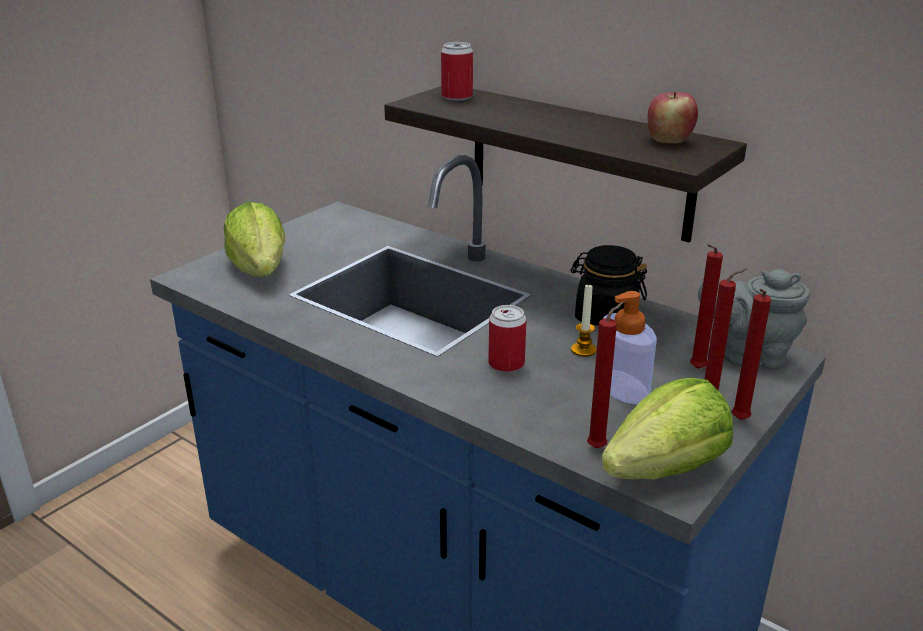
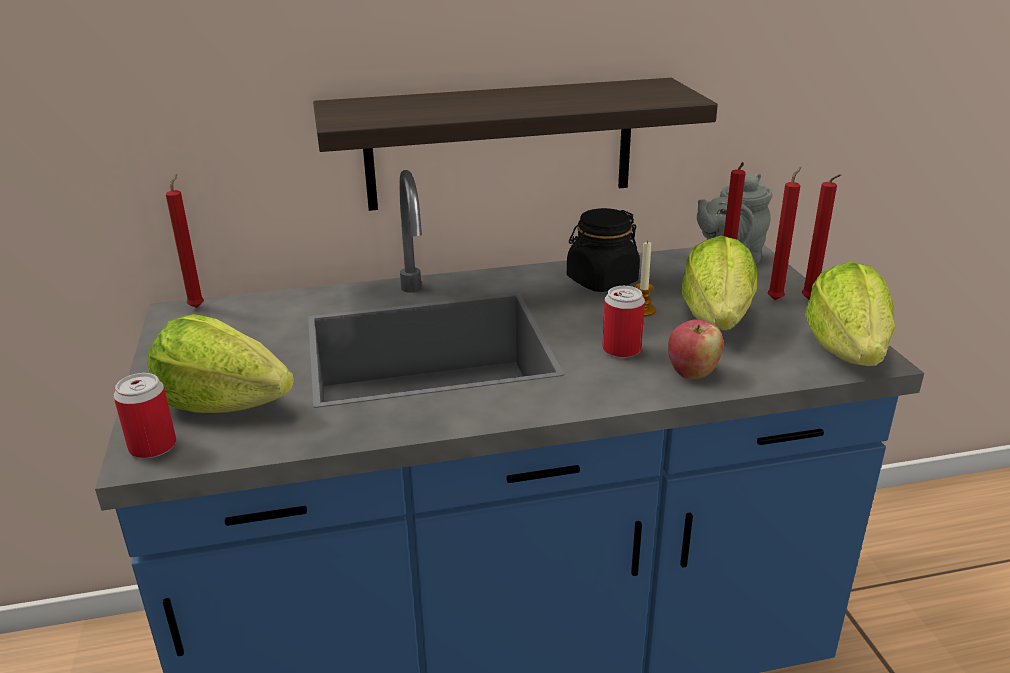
camera: 50 degrees left, 0 degrees up
can [441,42,473,101] -> can moved to [114,373,176,458]
red candle [587,302,623,448] -> red candle moved to [166,174,204,308]
soap dispenser [603,291,657,404] -> lettuce [681,236,758,330]
apple [648,92,698,143] -> apple moved to [668,319,723,380]

